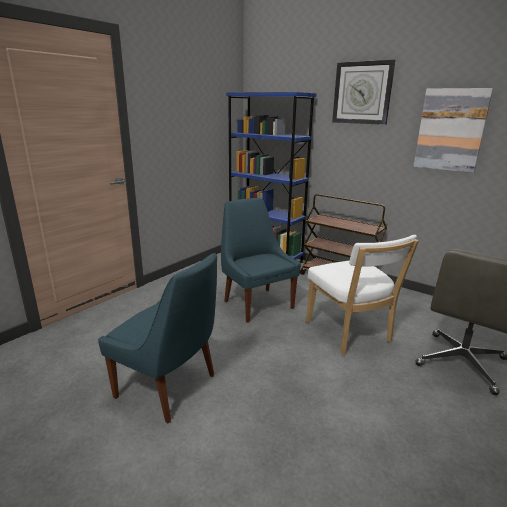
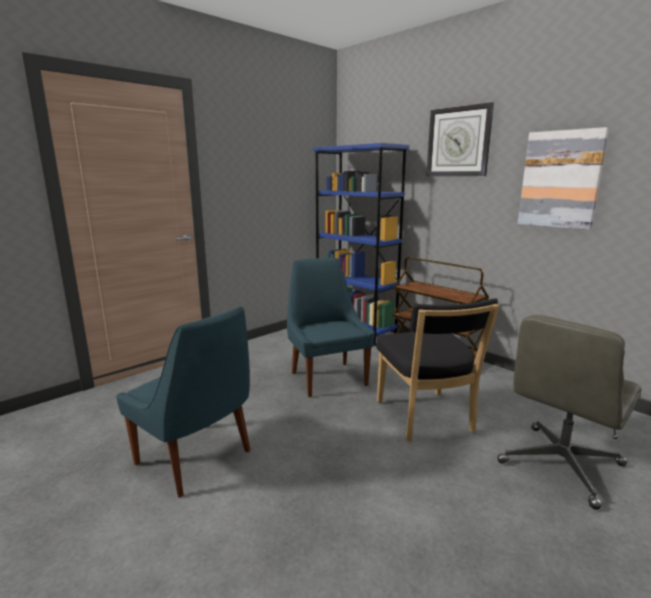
camera: 10 degrees right, 5 degrees down
white chair [306,235,419,355] -> black chair [377,298,500,442]

